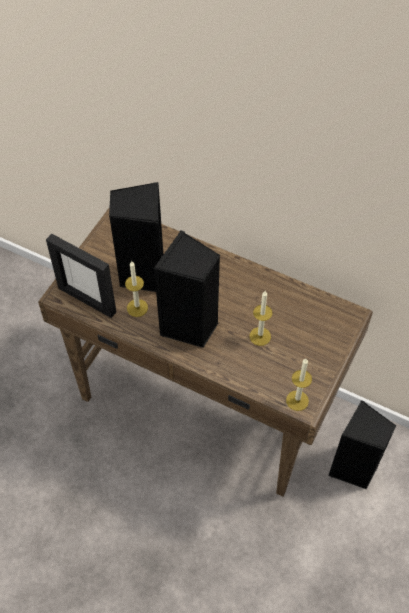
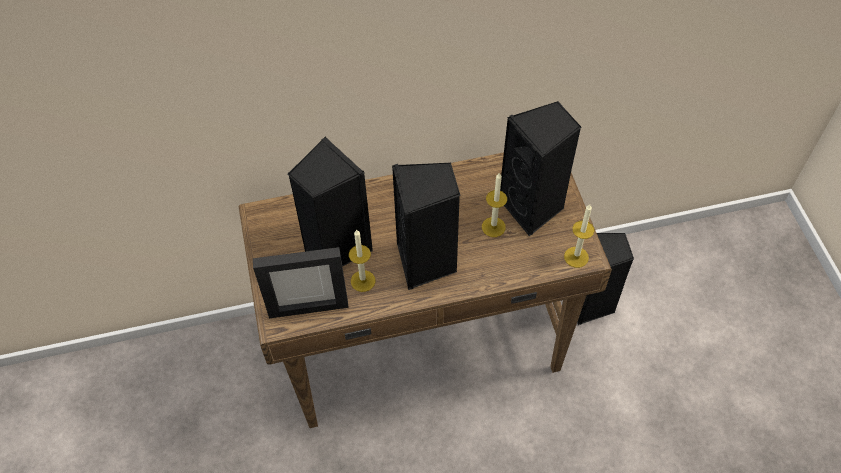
camera: 40 degrees left, 0 degrees up
none -> black speaker [500,101,582,236]

